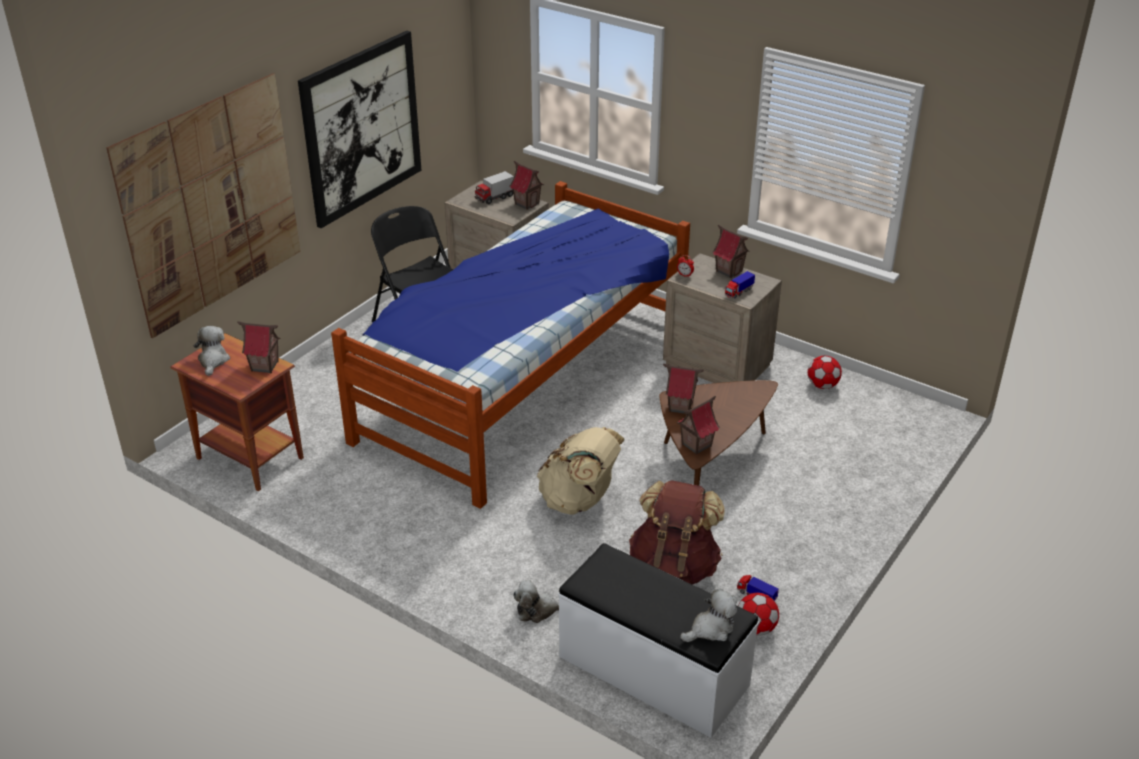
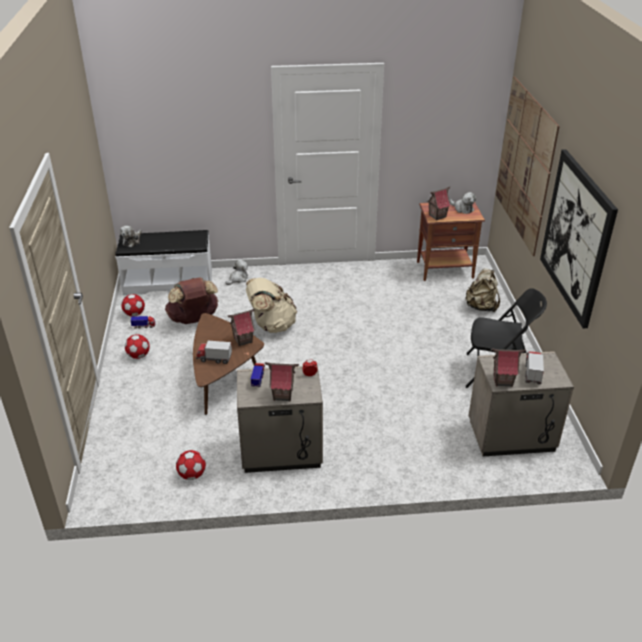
camera: 140 degrees right, 0 degrees up
bed [331,181,690,509] -> none
toy house [677,396,720,455] -> none
none -> football [125,334,150,359]
none -> toy truck [196,341,232,364]
none -> beige backpack [465,268,500,312]

